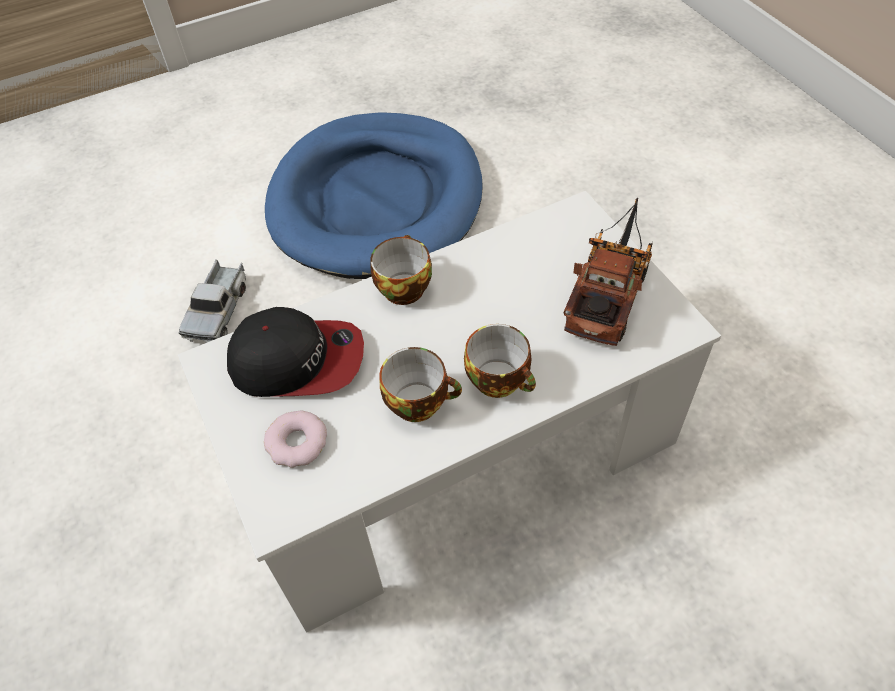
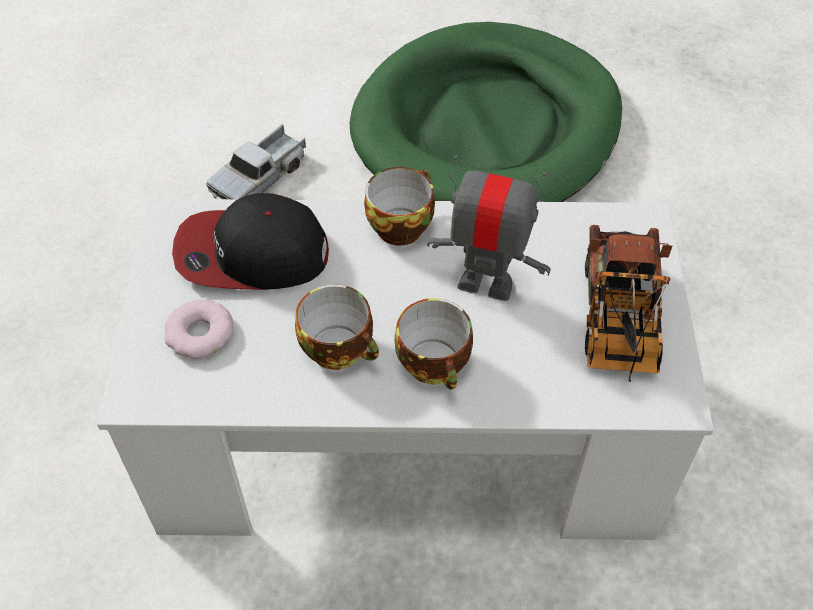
camera: 25 degrees right, 0 degrees up
cap [227,307,364,397] -> cap turned 150 degrees clockwise [172,193,329,290]
blue dog bed [265,112,483,279] -> green dog bed [350,22,622,202]
toy truck [563,197,653,346] -> toy truck turned 135 degrees clockwise [585,225,672,382]
none -> toy robot [427,155,551,301]

